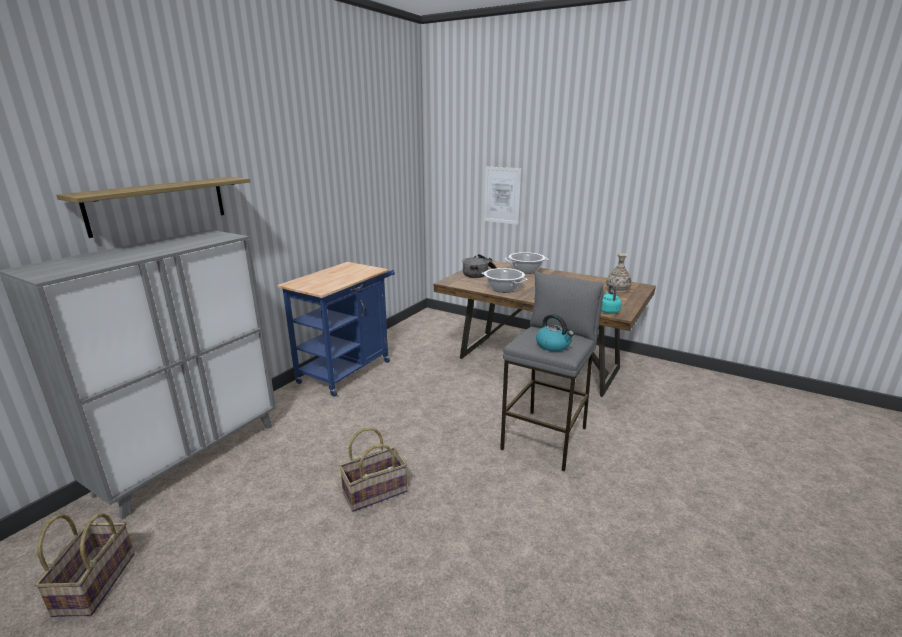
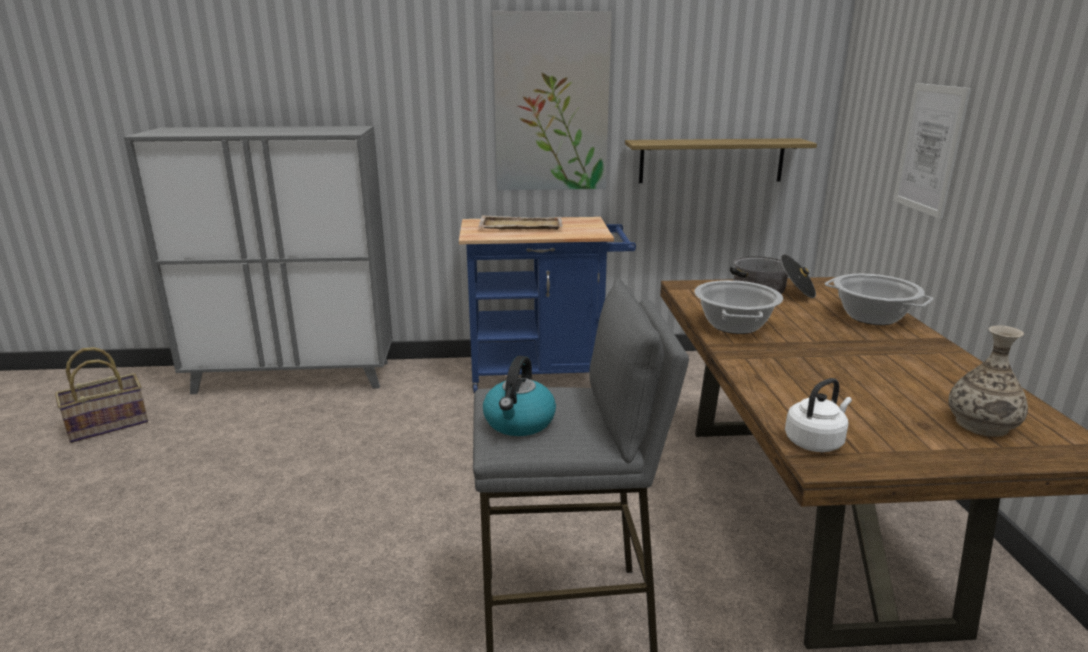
camera: 55 degrees right, 0 degrees up
shelf [56,177,251,238] -> shelf moved to [625,138,817,183]
basket [339,427,407,512] -> none
turquoise kettle [601,285,622,314] -> white kettle [785,378,852,452]
none -> beige tray [478,215,563,230]
none -> picture [493,11,612,190]

